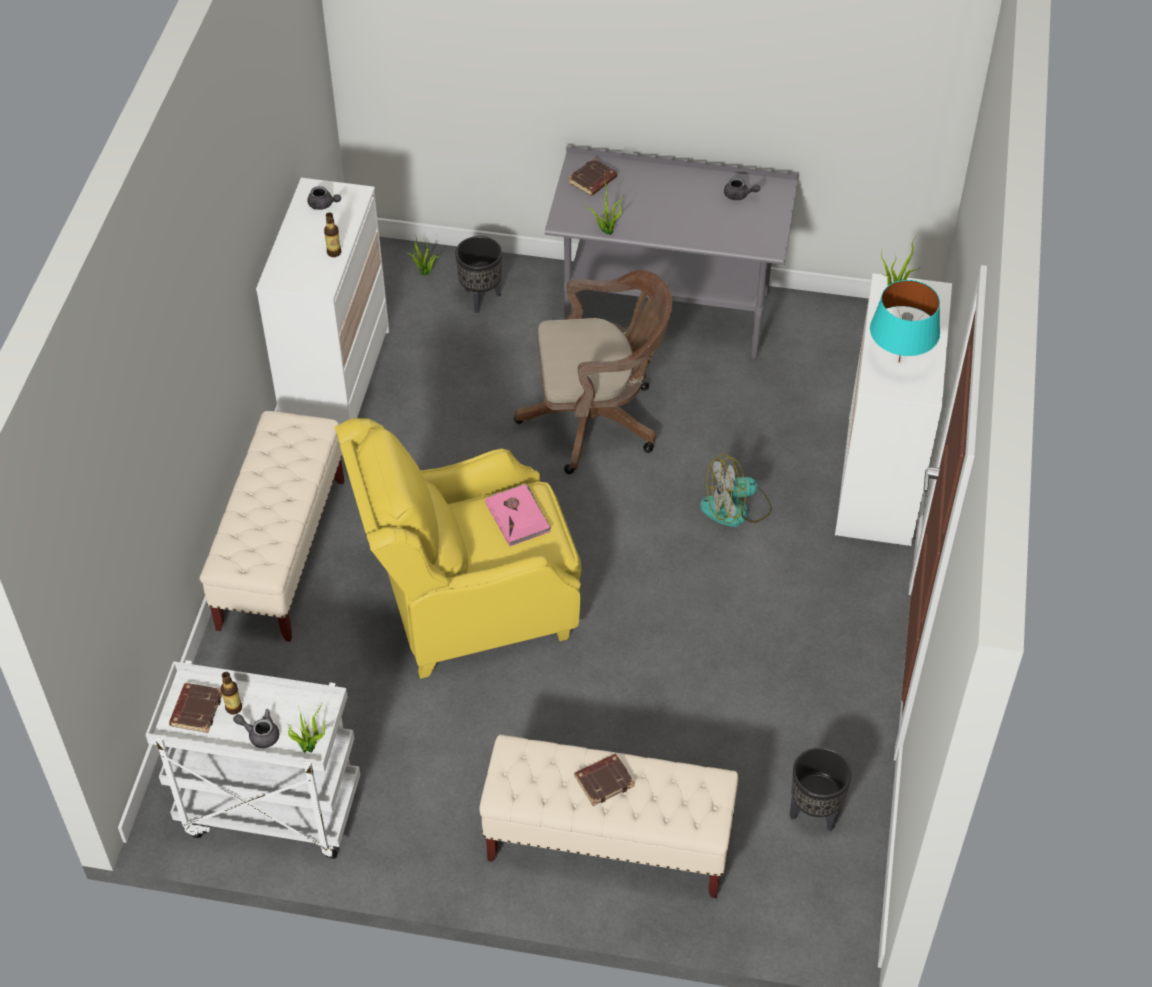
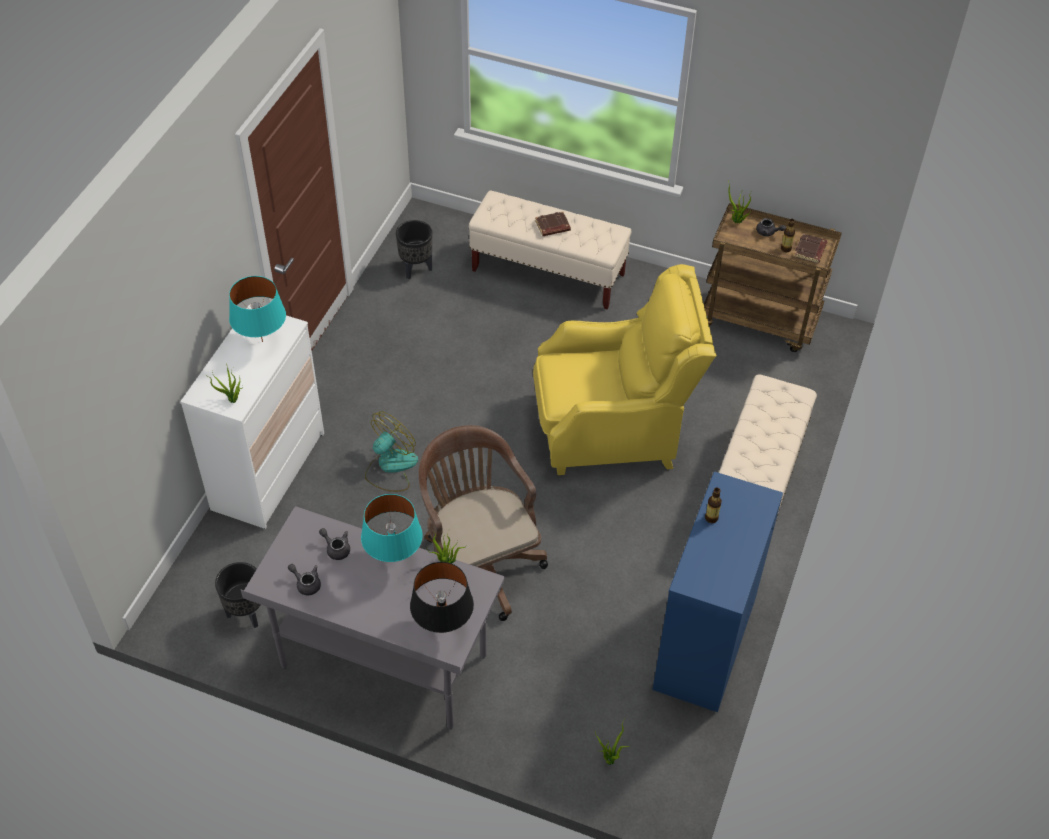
camera: 170 degrees left, 0 degrees up
white cart [146,660,361,859] -> brown cart [704,203,842,352]
white dresser [256,178,389,424] -> blue dresser [652,471,783,712]
grey teapot [307,186,341,210] -> grey teapot moved to [319,528,350,560]
black planter [455,236,502,313] -> black planter moved to [215,562,261,628]
pink book [485,483,551,547] -> none
brown office chair [514,270,673,474] -> brown office chair turned 60 degrees clockwise [419,425,548,621]
brown book [568,158,617,196] -> black table lamp [410,562,474,633]
fan [700,454,772,527] -> fan turned 45 degrees counterclockwise [365,411,418,492]
none -> turquoise table lamp [361,494,423,562]

